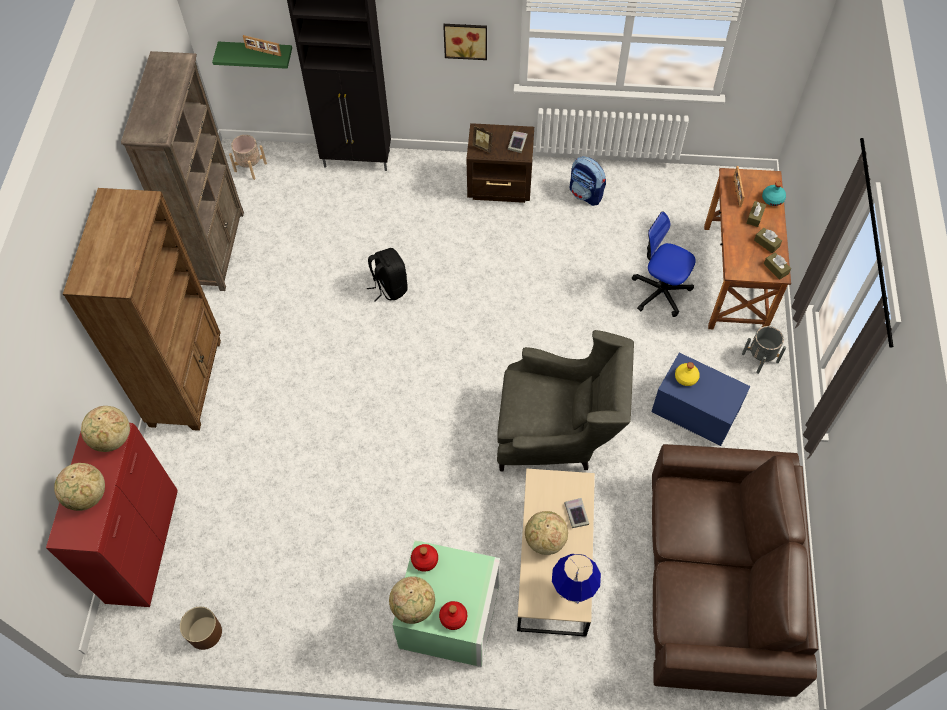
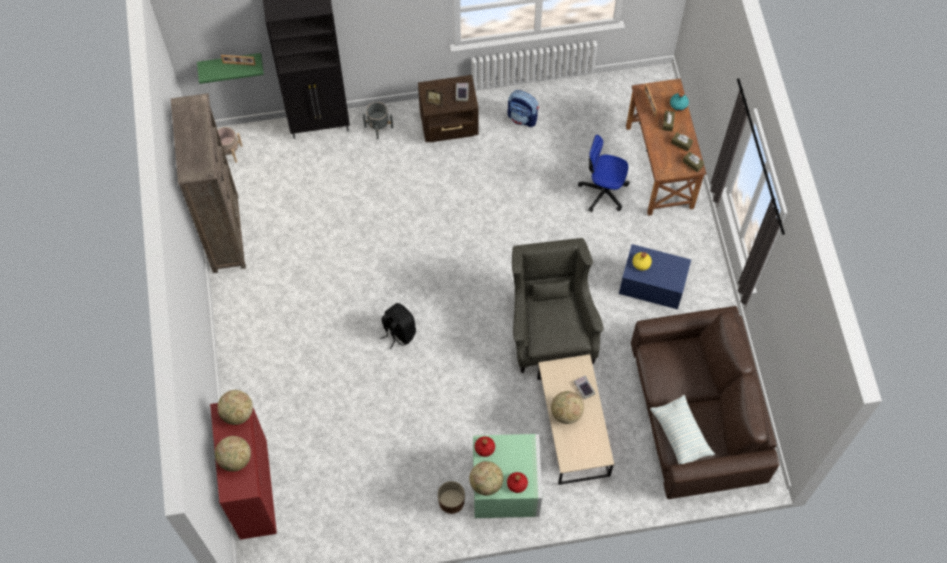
camera: 15 degrees left, 5 degrees up
brown bookcase [63,188,221,431] -> none
brown planter [180,607,222,650] -> brown planter moved to [438,481,465,514]
black backpack [367,248,408,302] -> black backpack moved to [380,303,416,349]
picture [443,24,487,60] -> none
grey armchair [497,330,634,472] -> grey armchair turned 90 degrees counterclockwise [512,238,604,373]
blue table lamp [552,554,601,604] -> none
grey planter [742,326,786,374] -> grey planter moved to [363,102,393,140]
none -> pillow [650,395,715,464]

